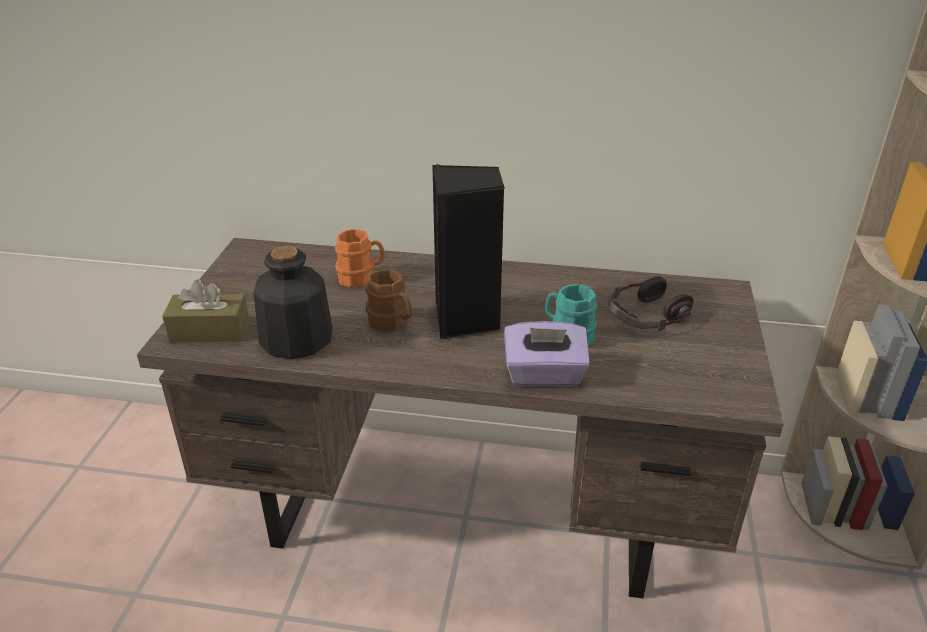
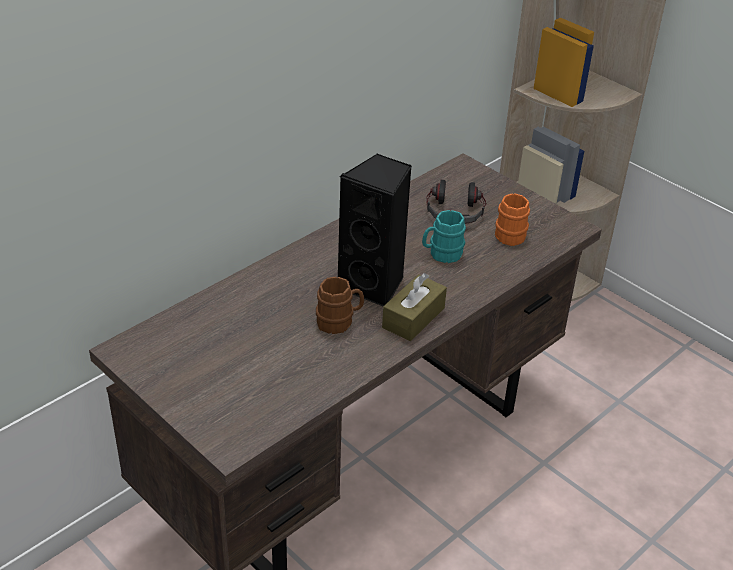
camera: 55 degrees left, 5 degrees up
brown tissue box [162,280,249,342] -> brown tissue box moved to [382,273,447,341]
bottle [253,246,333,359] -> none
orange mug [335,229,385,288] -> orange mug moved to [495,193,530,246]
purple tissue box [504,321,590,386] -> none

